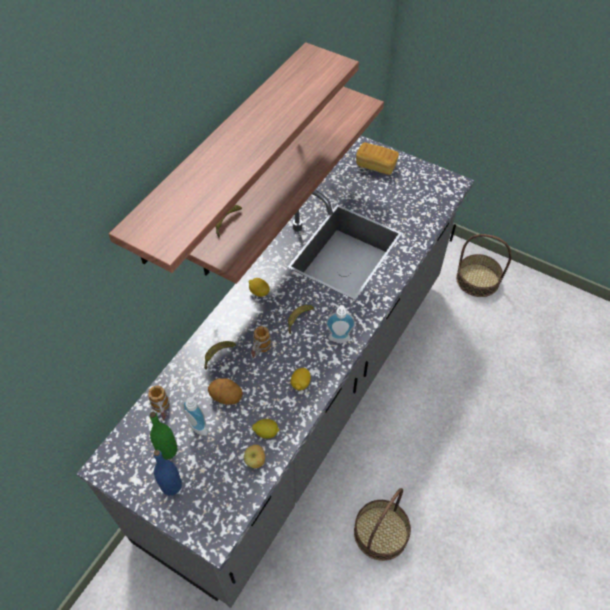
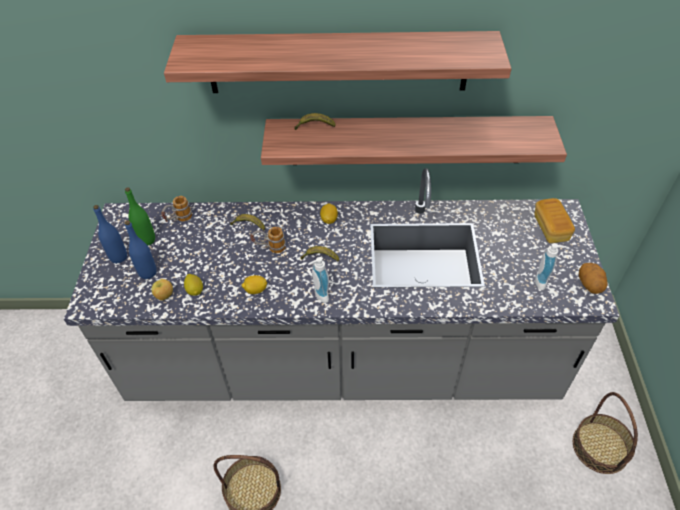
camera: 60 degrees right, 5 degrees down
soap dispenser [182,391,208,435] -> soap dispenser moved to [535,243,567,290]
potato [208,378,243,405] -> potato moved to [579,263,608,294]
none -> blue bottle [125,221,157,279]

